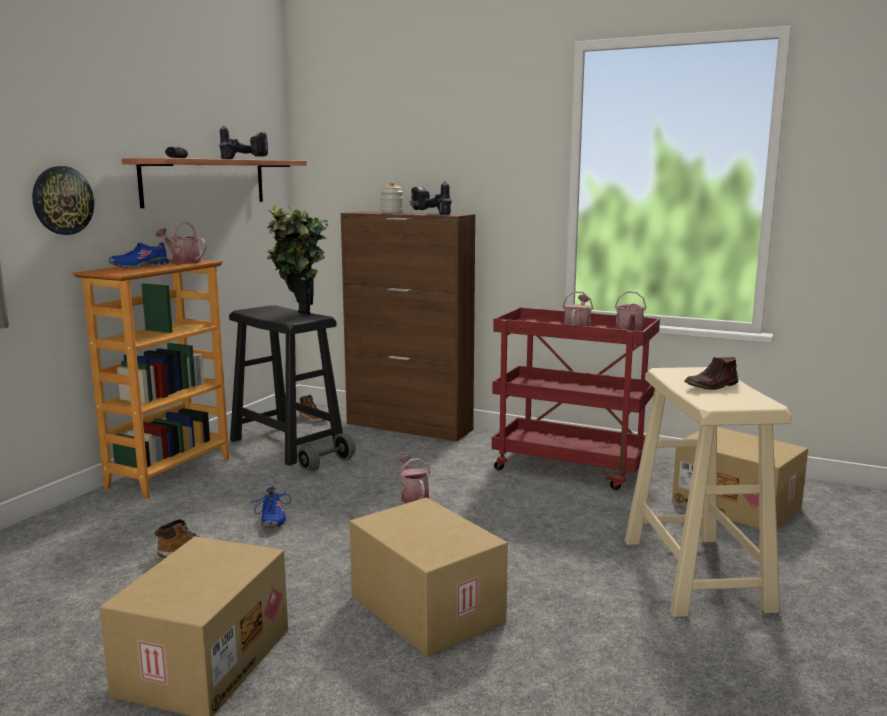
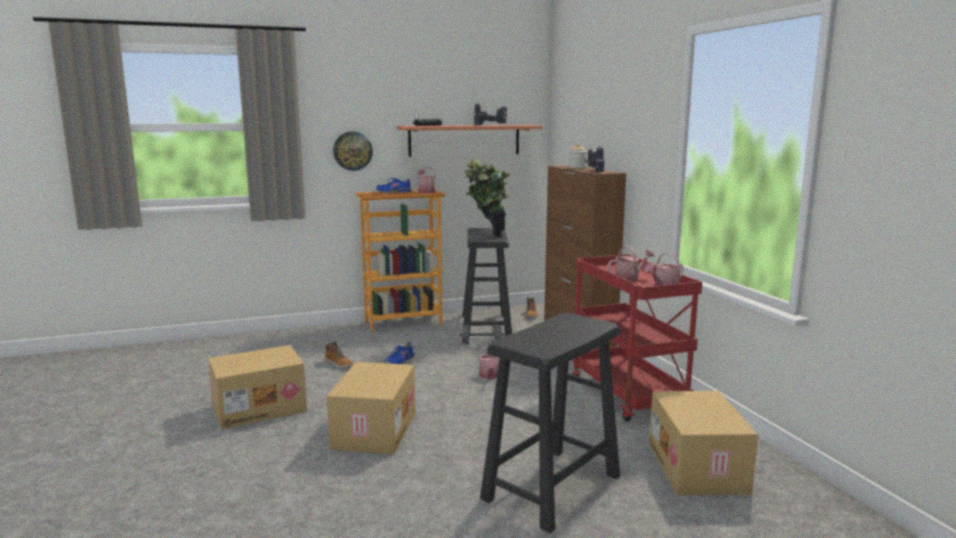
camera: 45 degrees right, 0 degrees up
watering can [399,456,431,503] -> watering can turned 150 degrees clockwise [478,346,499,379]
beige stool [625,367,792,617] -> black stool [480,313,621,533]
brown shoe [684,357,738,390] -> none

